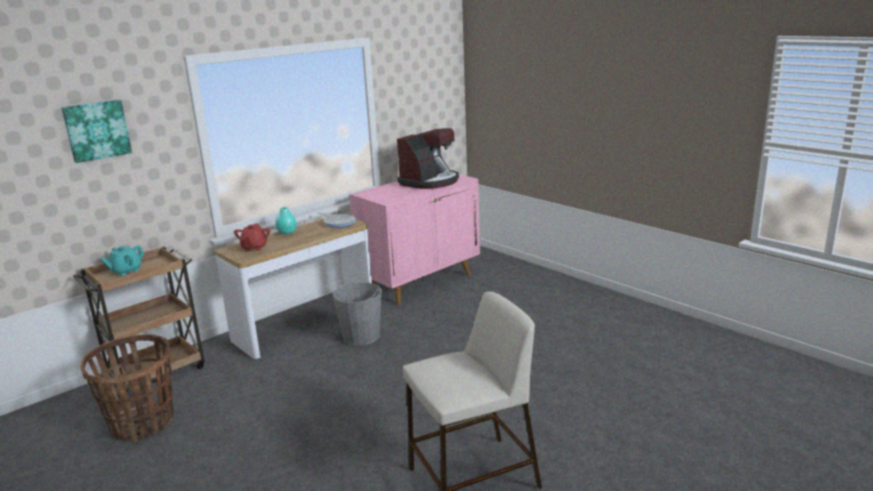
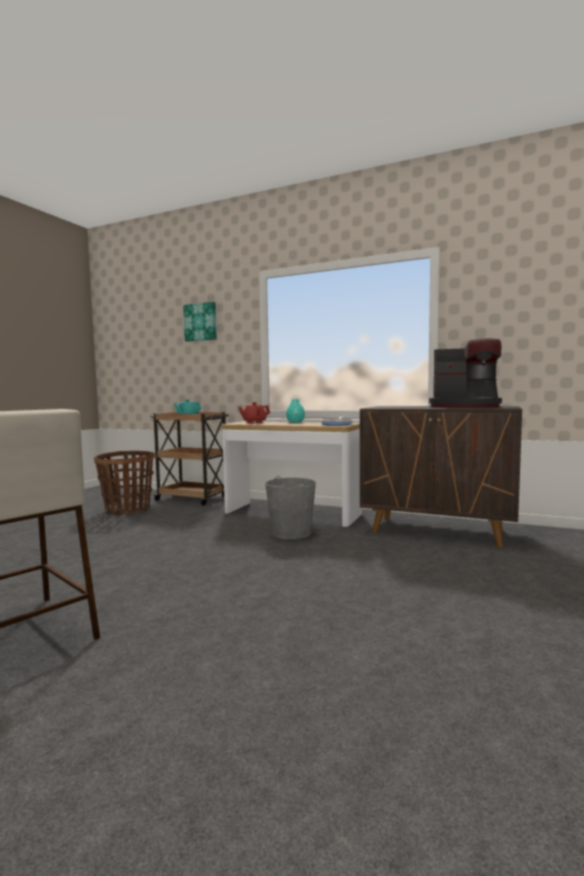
camera: 65 degrees right, 15 degrees down
pink cabinet [349,174,480,305] -> brown cabinet [360,406,522,548]

